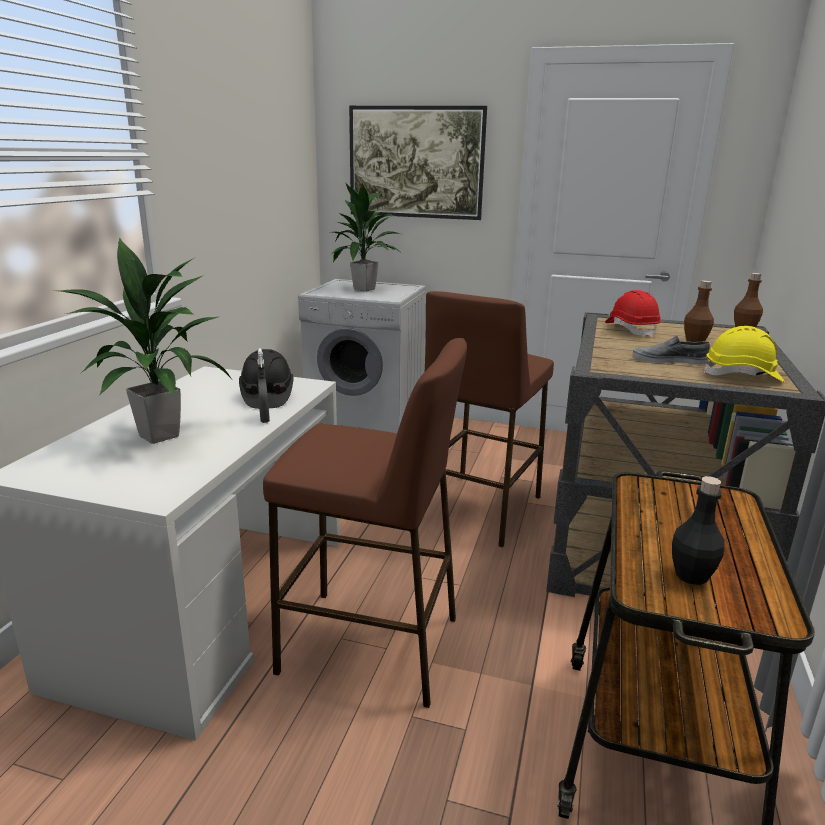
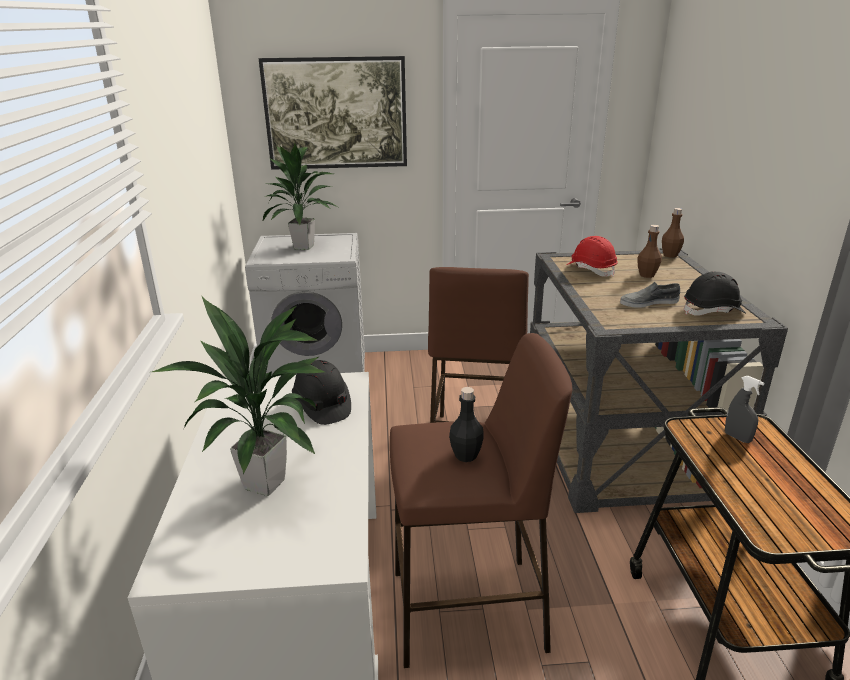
camera: 20 degrees left, 5 degrees up
grey spray bottle [257,348,270,423] -> grey spray bottle moved to [725,376,764,443]
black bottle [672,476,724,585] -> black bottle moved to [449,387,484,462]
yellow hard hat [703,326,785,382] -> black hard hat [684,272,746,316]

